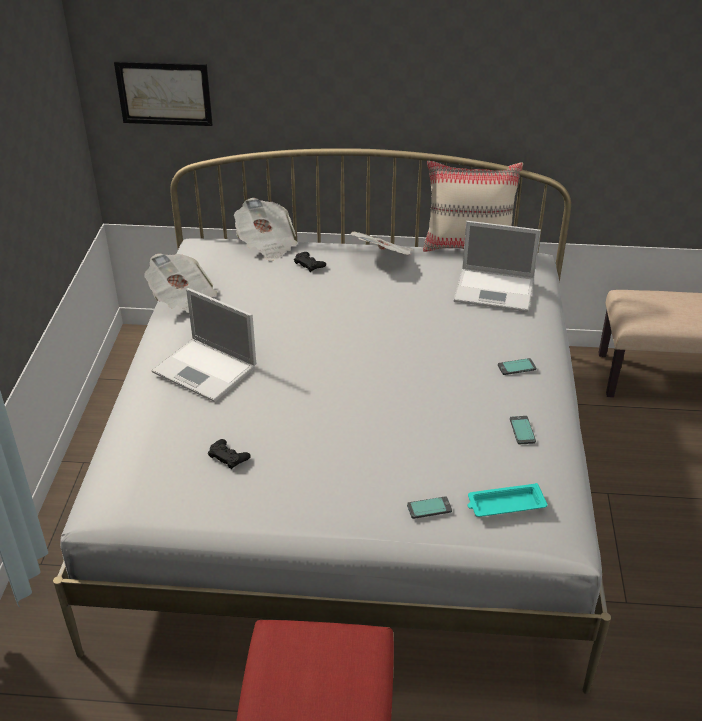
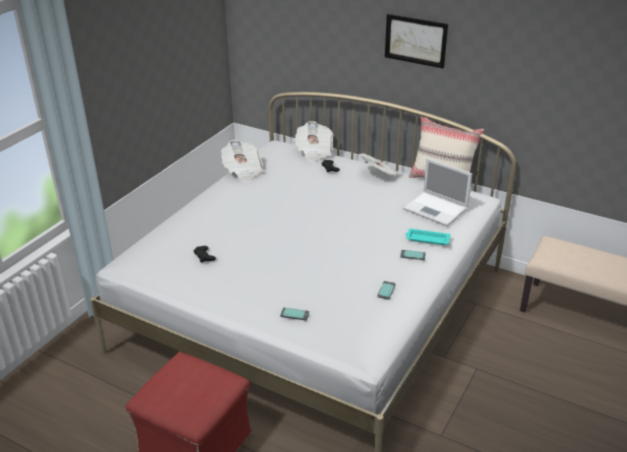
camera: 25 degrees right, 5 degrees down
picture [114,61,213,126] -> picture moved to [385,14,448,68]
laptop [151,288,256,402] -> none
turquoise tray [468,483,547,517] -> turquoise tray moved to [406,229,450,245]

